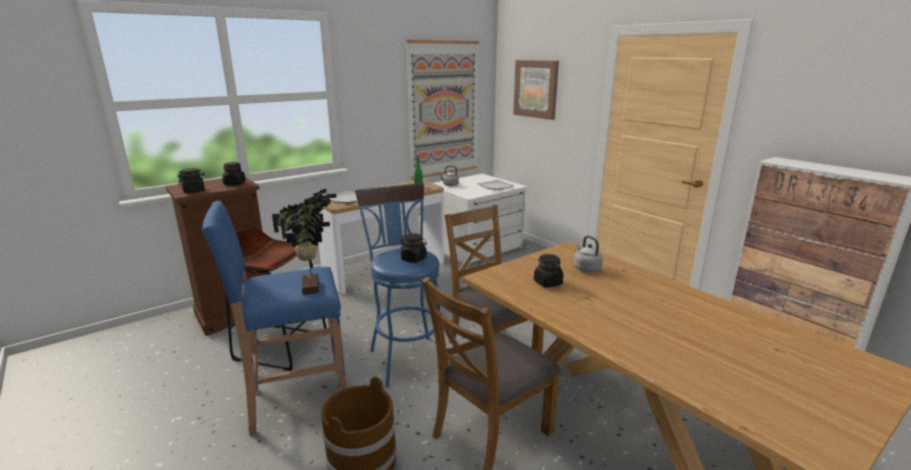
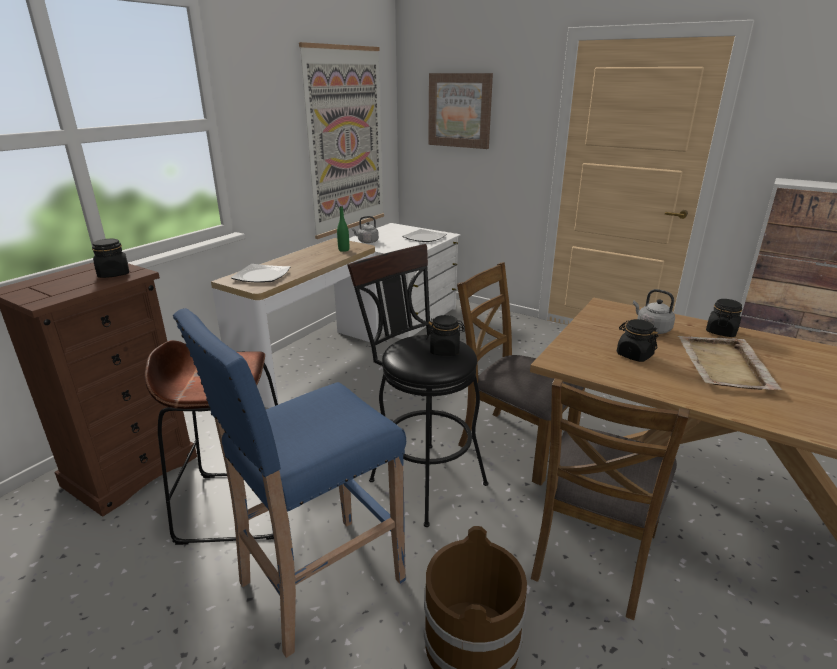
camera: 20 degrees left, 5 degrees up
black jar [178,168,205,193] -> black jar moved to [706,299,742,337]
potted plant [272,189,337,295] -> none
blue stool [355,183,440,387] -> black stool [347,244,488,527]
none -> beige tray [678,336,783,390]

